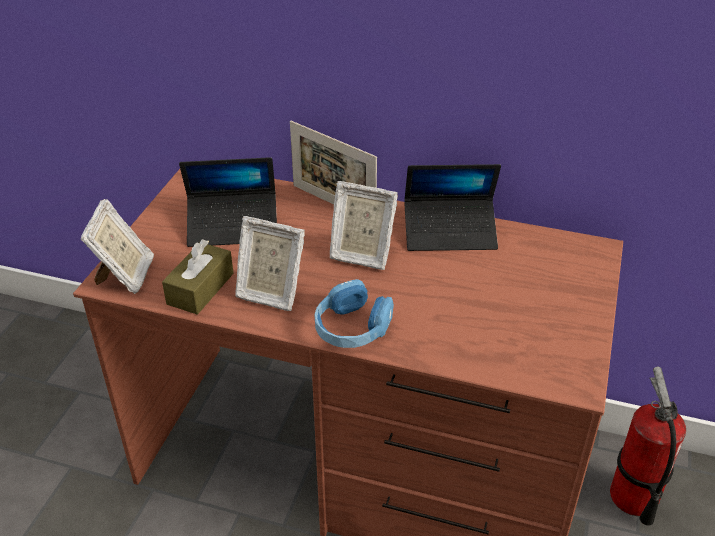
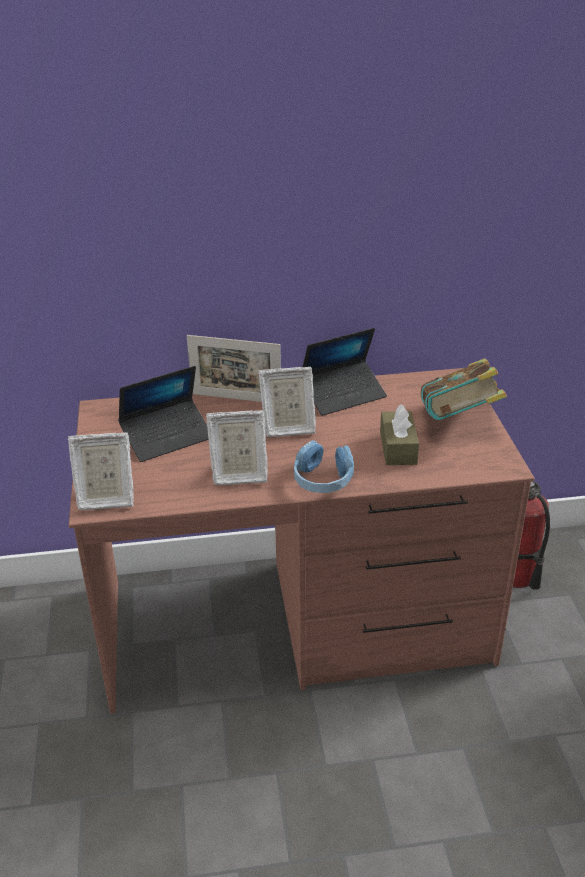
camera: 25 degrees left, 5 degrees down
picture frame [81,199,154,294] -> picture frame turned 105 degrees clockwise [68,432,134,510]
brown tissue box [162,239,234,315] -> brown tissue box moved to [380,404,419,465]
none -> book [421,358,507,420]

